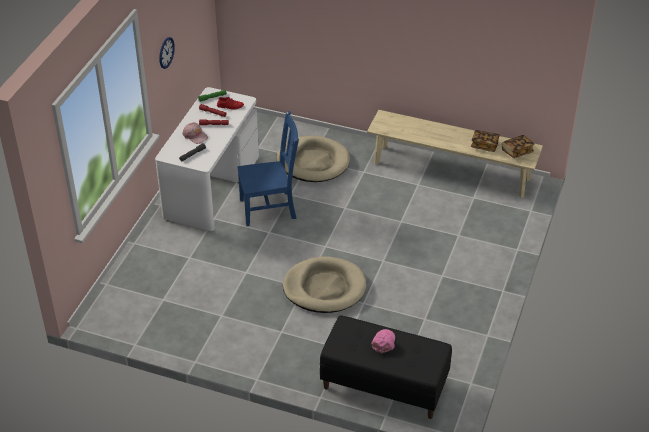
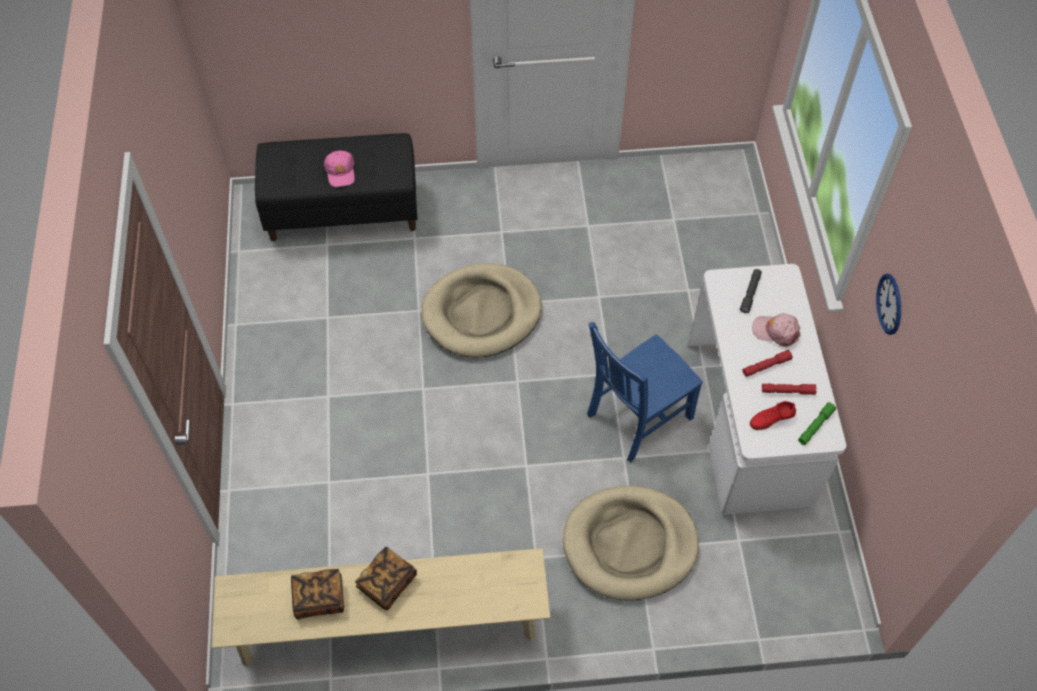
camera: 155 degrees right, 15 degrees up
book [502,135,534,158] -> book moved to [355,547,417,610]

